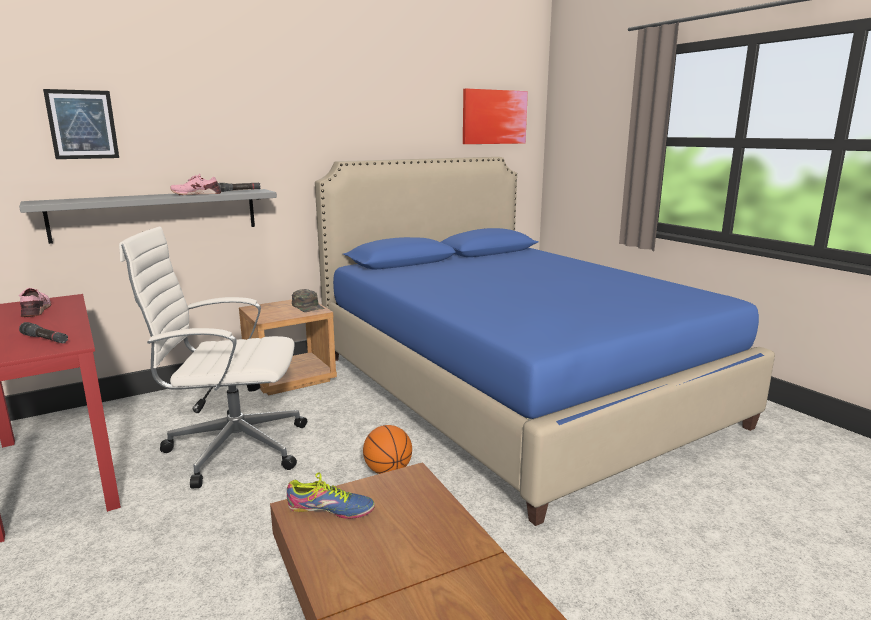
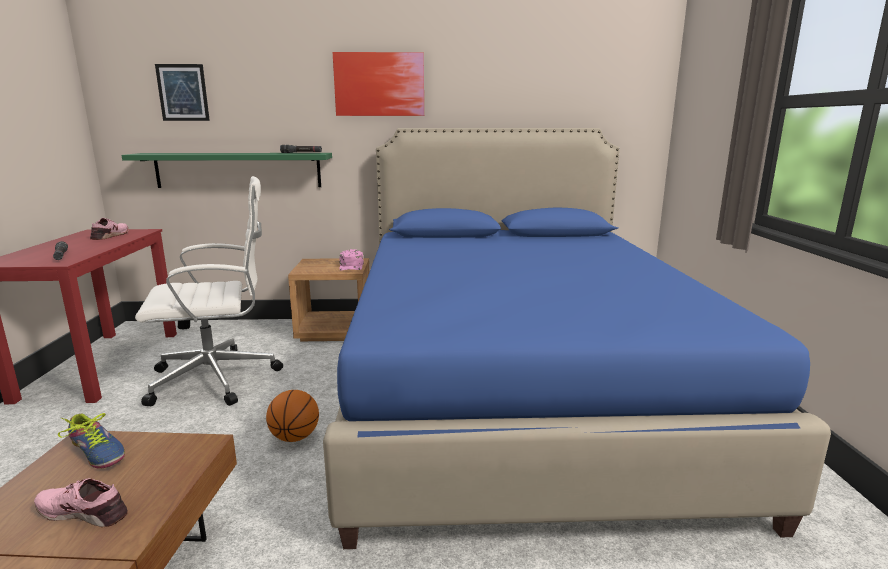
camera: 30 degrees right, 0 degrees up
grey shelf [19,189,277,244] -> green shelf [122,153,332,188]
white office chair [119,227,307,488] -> white office chair turned 135 degrees clockwise [135,176,283,406]
pink shoe [170,174,221,195] -> pink shoe moved to [34,478,128,527]
green cap [292,289,324,312] -> pink cap [339,249,364,270]
picture [463,88,528,144] -> picture moved to [333,52,424,116]

